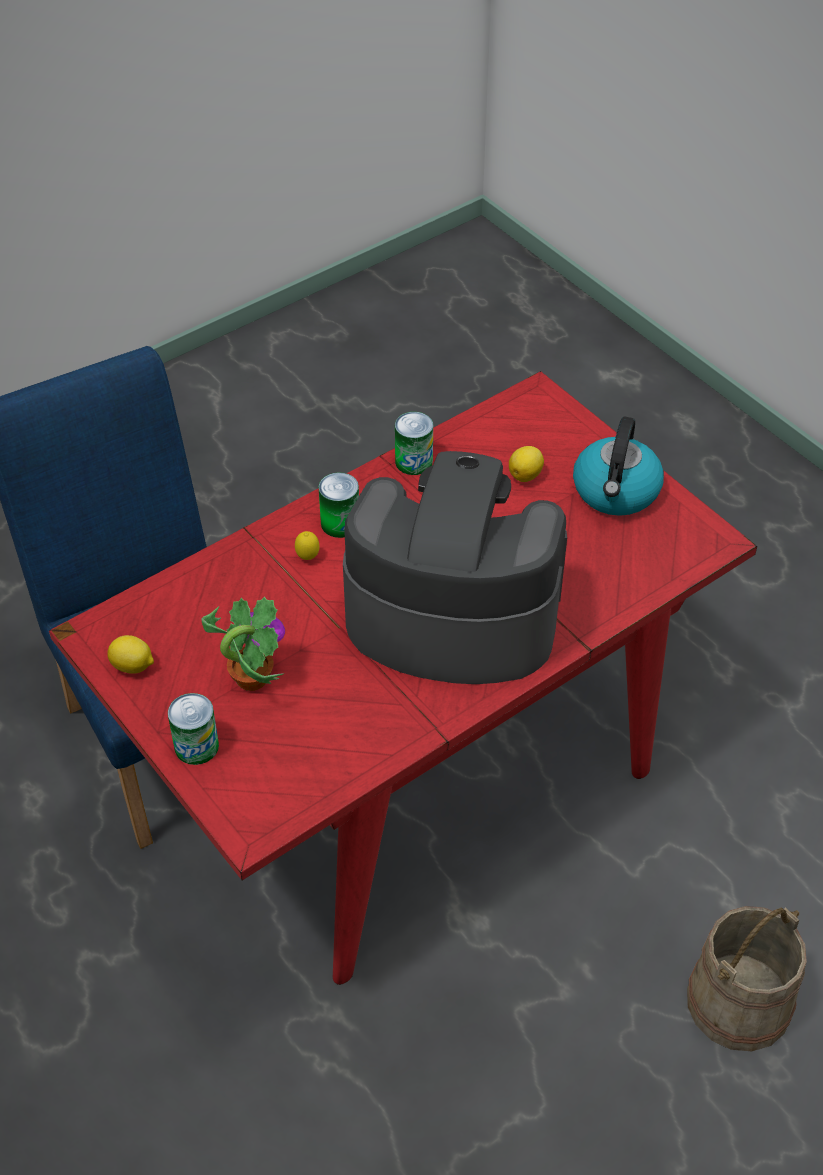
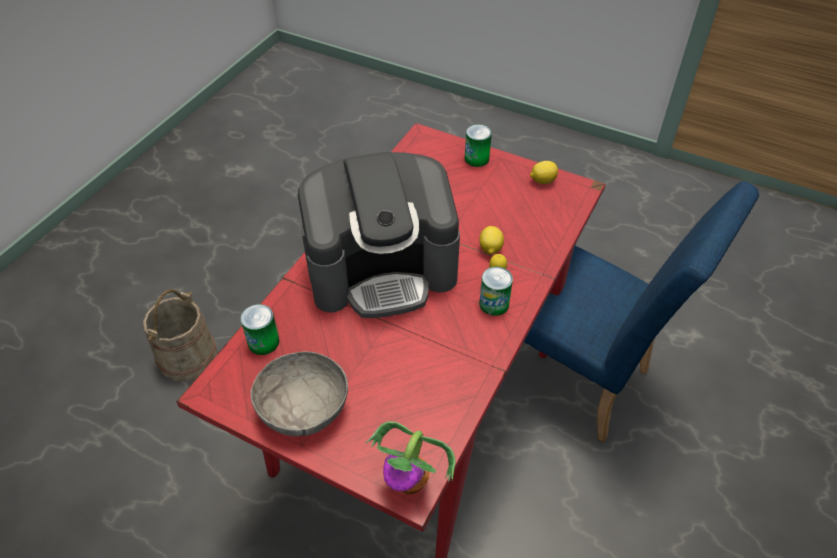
camera: 155 degrees right, 0 degrees up
potted plant [202,596,285,691] -> potted plant moved to [366,421,455,494]
can [395,412,433,475] -> can moved to [241,304,279,355]
lemon [509,446,544,482] -> lemon moved to [479,226,504,254]
kettle [573,417,664,516] -> grey bowl [251,351,348,436]

